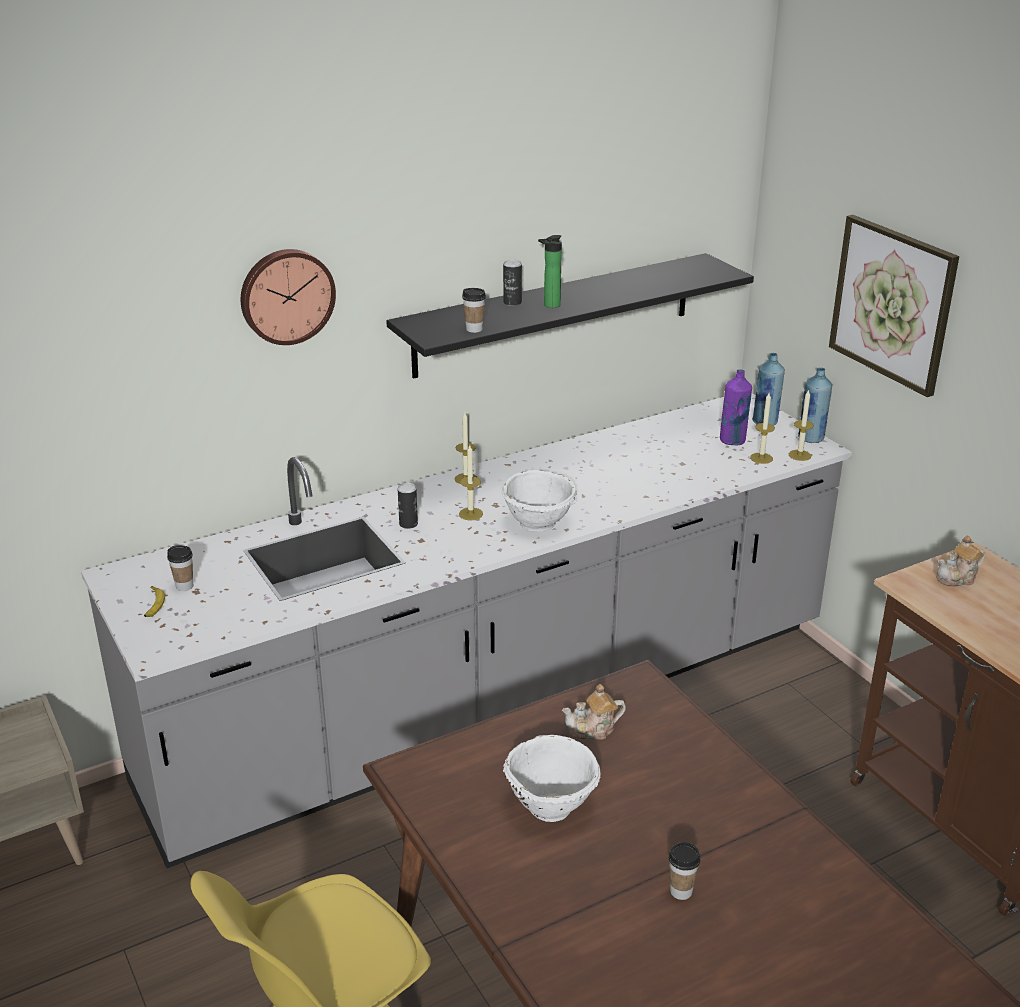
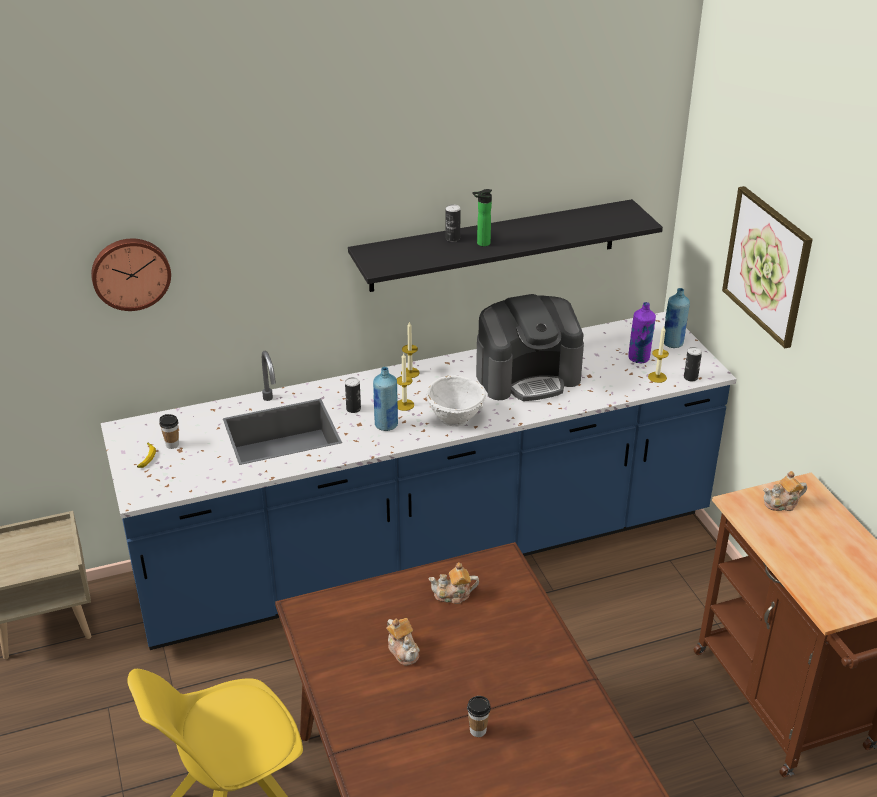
camera: 10 degrees right, 5 degrees up
grey counter [81,393,852,868] -> blue counter [101,312,737,650]
wall clock [241,249,336,345] -> wall clock moved to [91,239,171,311]
cup [462,288,486,333] -> none
white bowl [503,735,601,822] -> teapot [386,618,420,666]
candle [789,389,814,461] -> can [684,347,702,381]
blue bottle [798,367,832,443] -> blue bottle moved to [373,367,398,431]
none -> coffee machine [476,294,584,401]

